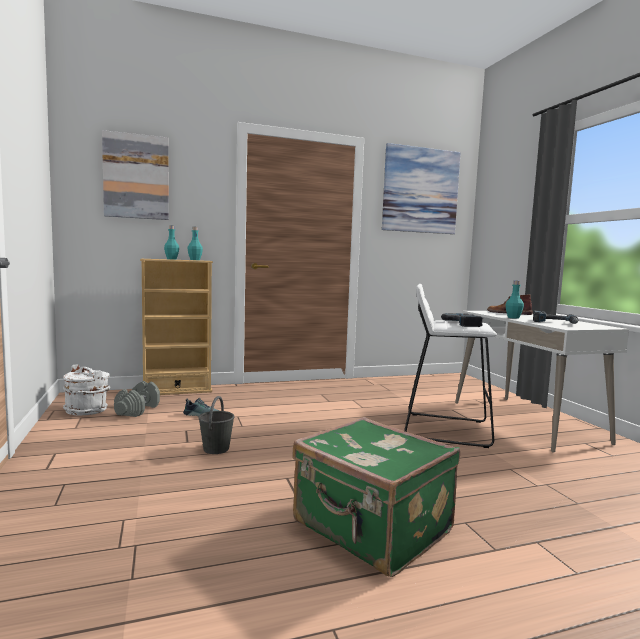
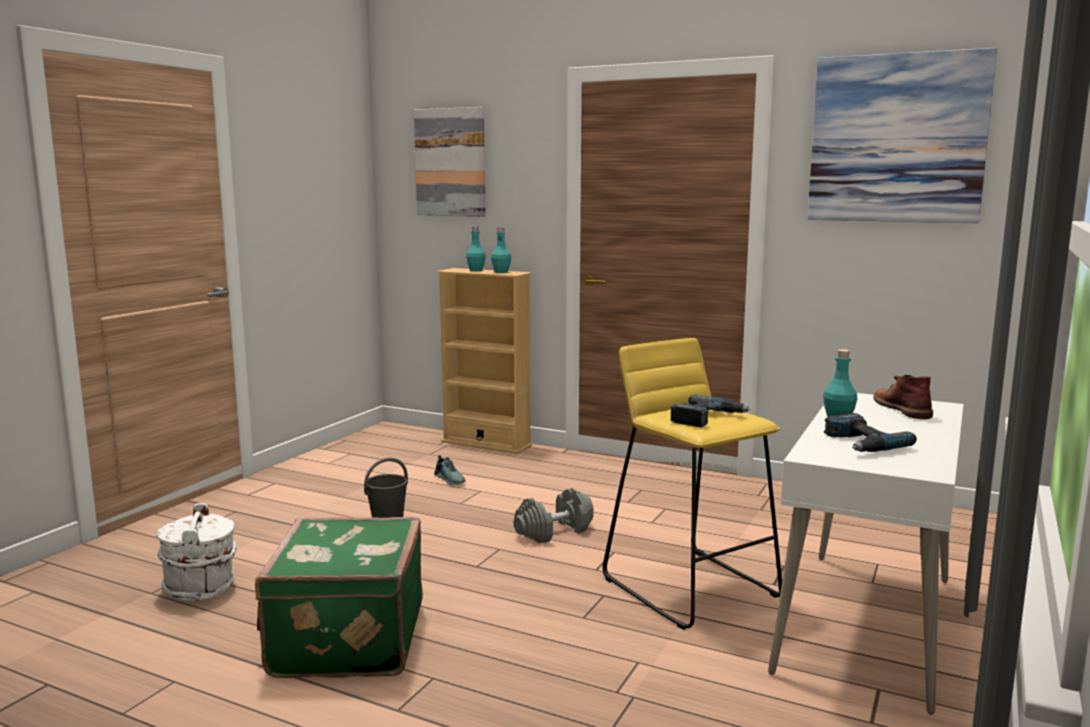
camera: 45 degrees right, 5 degrees up
white bucket [63,364,110,415] -> white bucket moved to [156,503,237,602]
grey dumbbell [114,381,160,417] -> grey dumbbell moved to [514,488,594,543]
white stool [404,284,497,448] -> yellow stool [603,338,782,630]

